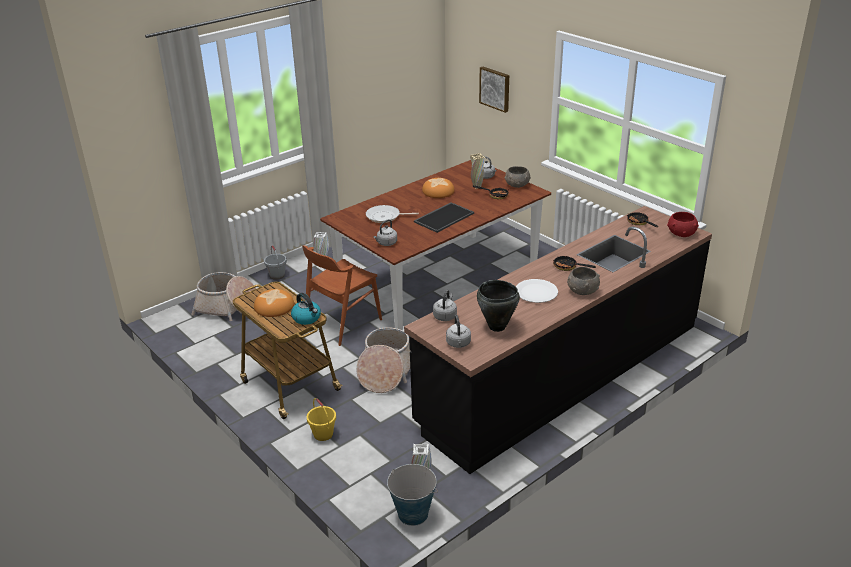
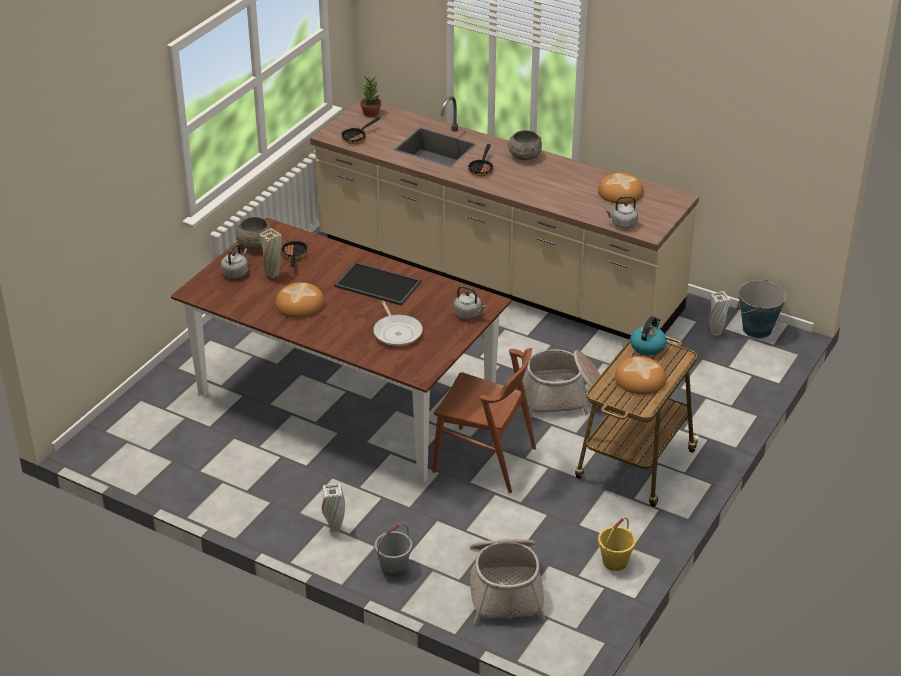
camera: 110 degrees left, 5 degrees up
yellow bucket [306,398,336,441] -> yellow bucket moved to [598,518,636,571]
black counter [404,206,712,474] -> beige counter [310,96,699,340]
grey kettle [446,315,471,348] -> none
black cooking pot [477,280,520,332] -> bread [598,173,644,204]
picture [479,67,509,113] -> none
white plate [516,279,558,303] -> none
red bowl [667,212,699,237] -> potted plant [360,74,381,117]

